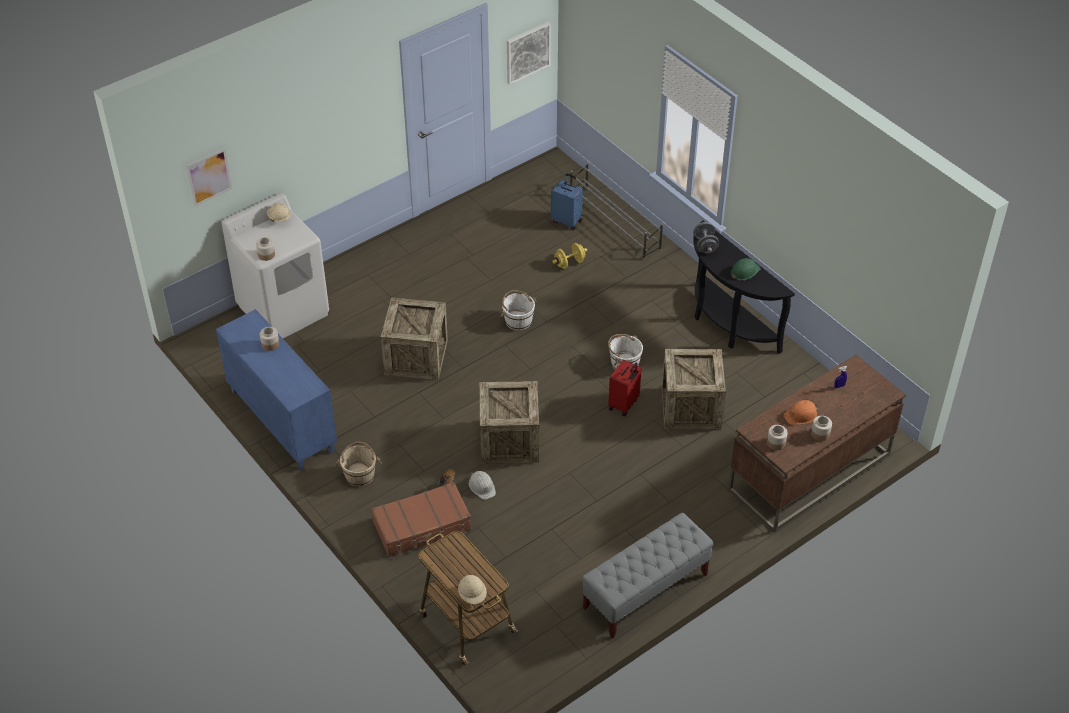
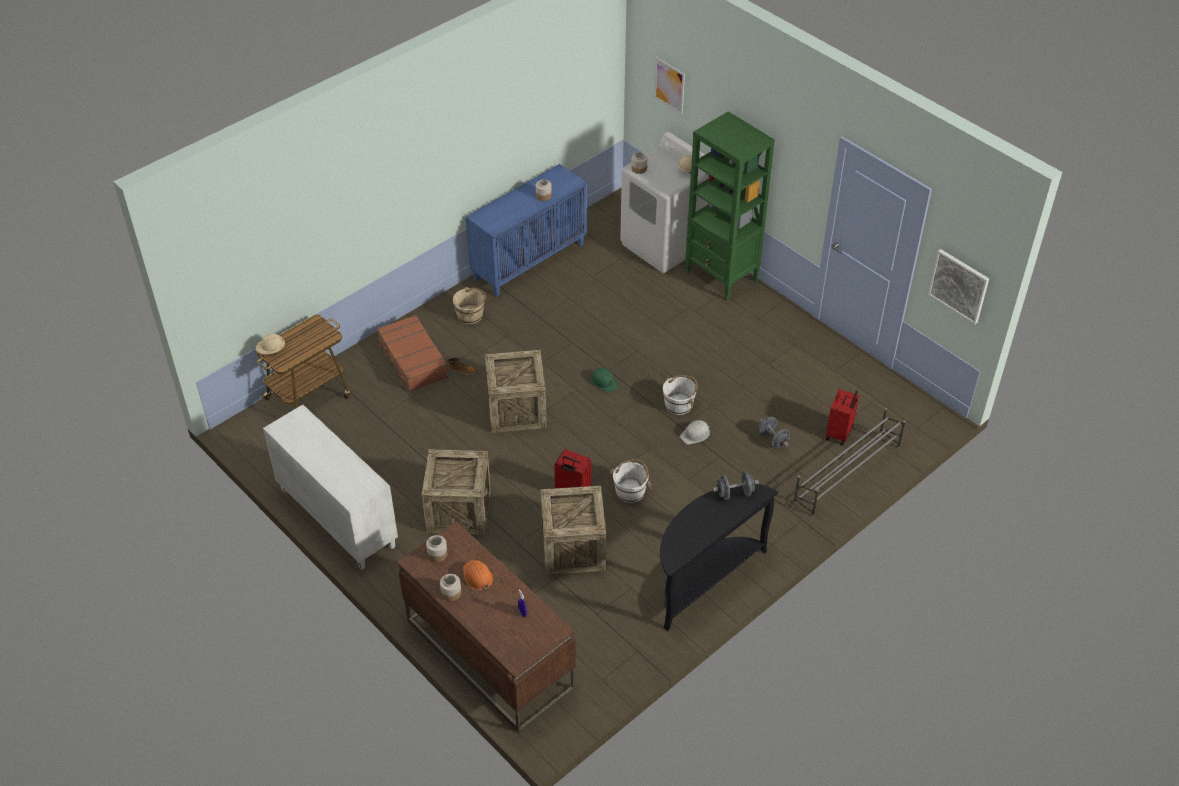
camera: 85 degrees right, 0 degrees up
crate [381,298,448,380] -> crate moved to [422,449,491,535]
white hard hat [469,471,496,500] -> white hard hat moved to [680,420,710,445]
blue suitcase [551,174,583,230] -> red suitcase [826,389,859,445]
yellow dumbbell [552,243,587,269] -> grey dumbbell [758,417,790,448]
grey bench [582,513,713,638] -> white cabinet [263,404,398,570]
green hard hat [731,258,761,280] -> green hard hat moved to [591,368,618,392]
none -> green bookcase [685,112,775,301]

